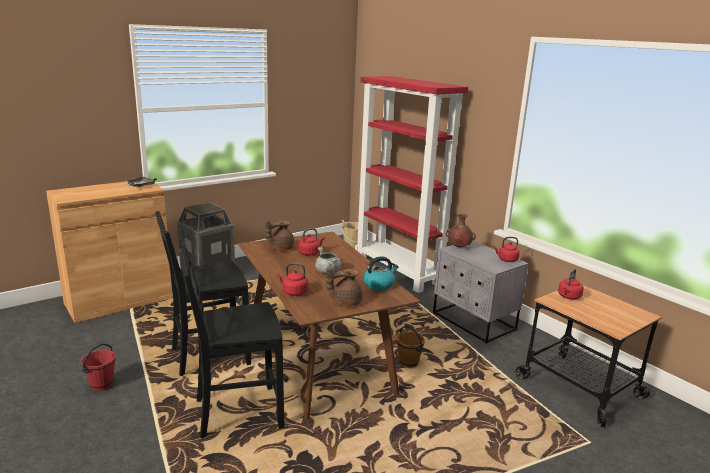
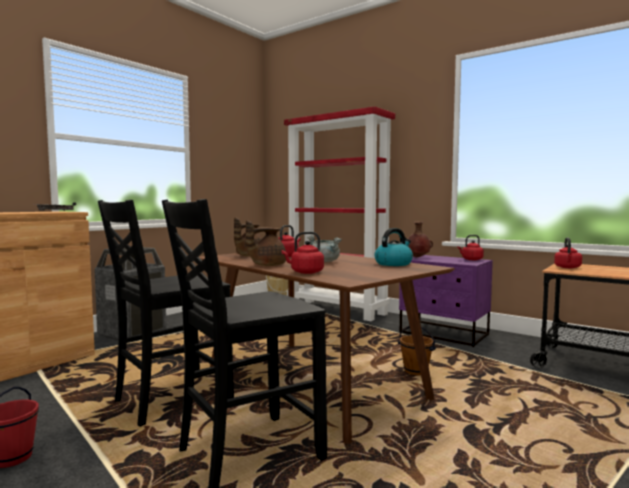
camera: 15 degrees left, 15 degrees down
brown teapot [326,268,363,306] -> brown teapot moved to [246,220,286,266]
grey nightstand [433,241,529,344] -> purple nightstand [399,255,493,347]

